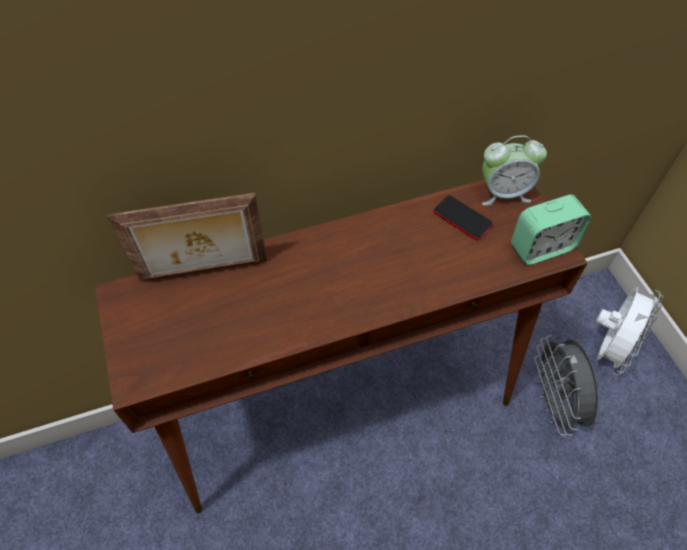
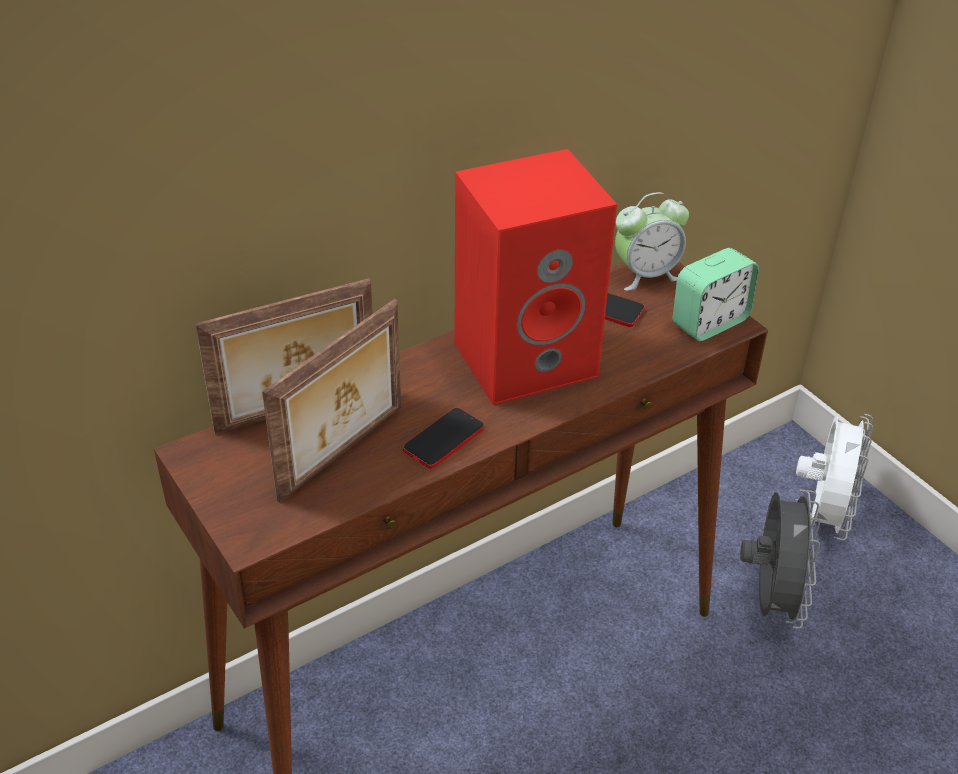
camera: 15 degrees left, 15 degrees down
grey fan [534,335,599,436] -> grey fan turned 150 degrees counterclockwise [740,489,820,629]
none -> picture frame [262,299,401,503]
none -> phone [403,408,484,469]
none -> red speaker [454,149,617,405]

